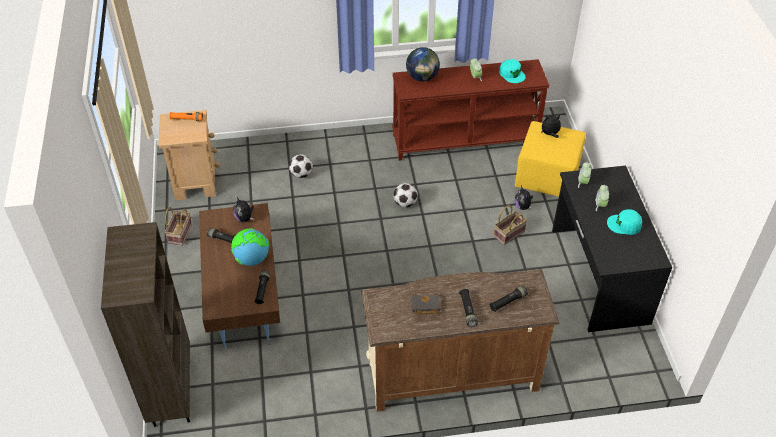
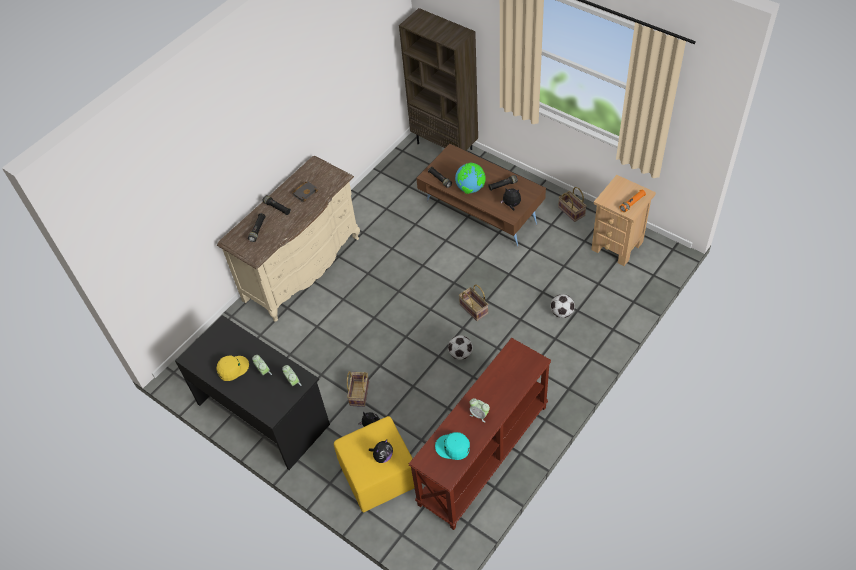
camera: 140 degrees right, 5 degrees up
globe [406,47,440,81] -> none
turquoise cap [607,209,642,235] -> yellow cap [217,355,249,381]
none -> basket [459,284,489,321]

